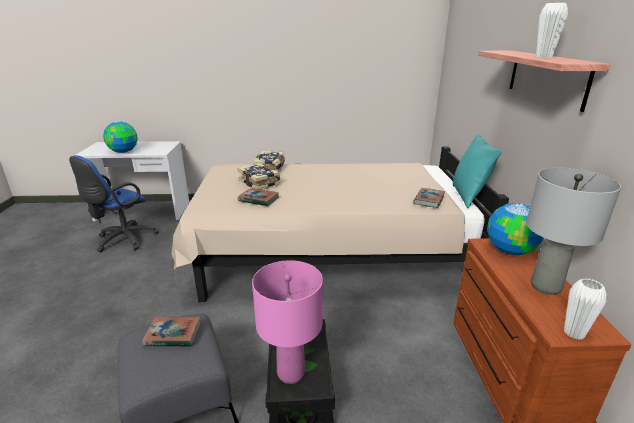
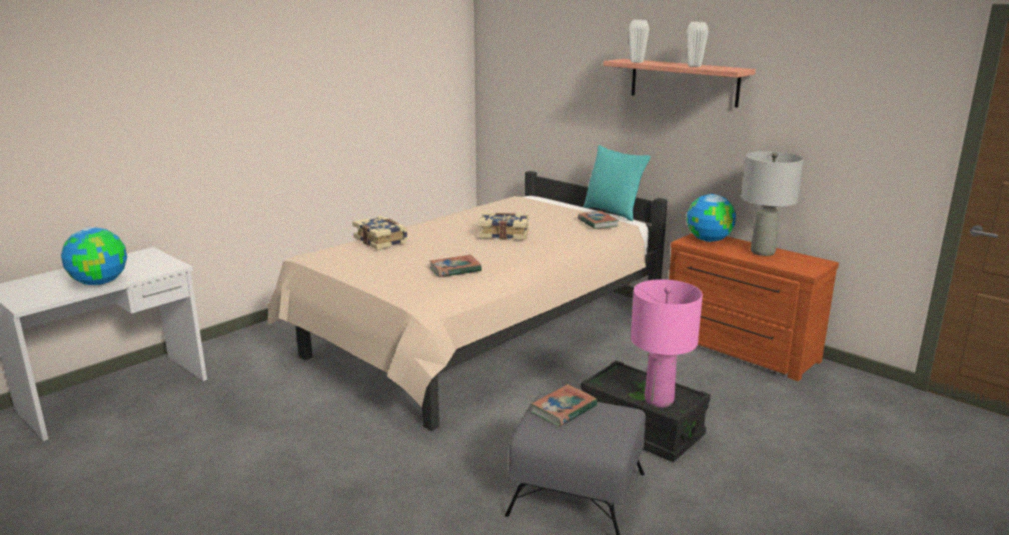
camera: 45 degrees left, 5 degrees down
blue office chair [69,155,159,252] -> none
book [238,163,281,190] -> book moved to [478,213,529,240]
white vase [564,278,607,340] -> white vase moved to [629,20,649,63]

